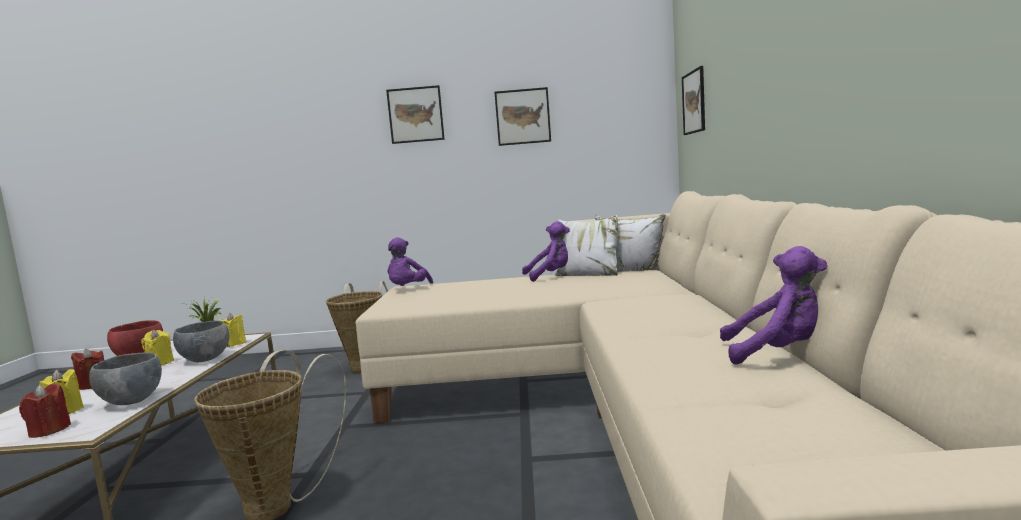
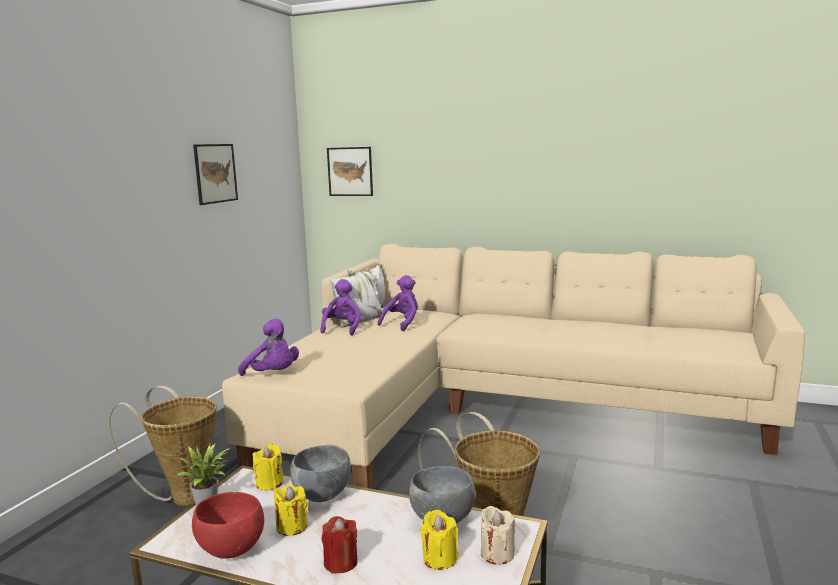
camera: 70 degrees left, 5 degrees up
red candle [19,383,71,438] -> beige candle [481,506,516,565]
picture [386,85,445,144] -> none
purple plush toy [720,246,827,365] -> purple plush toy moved to [377,275,418,331]

